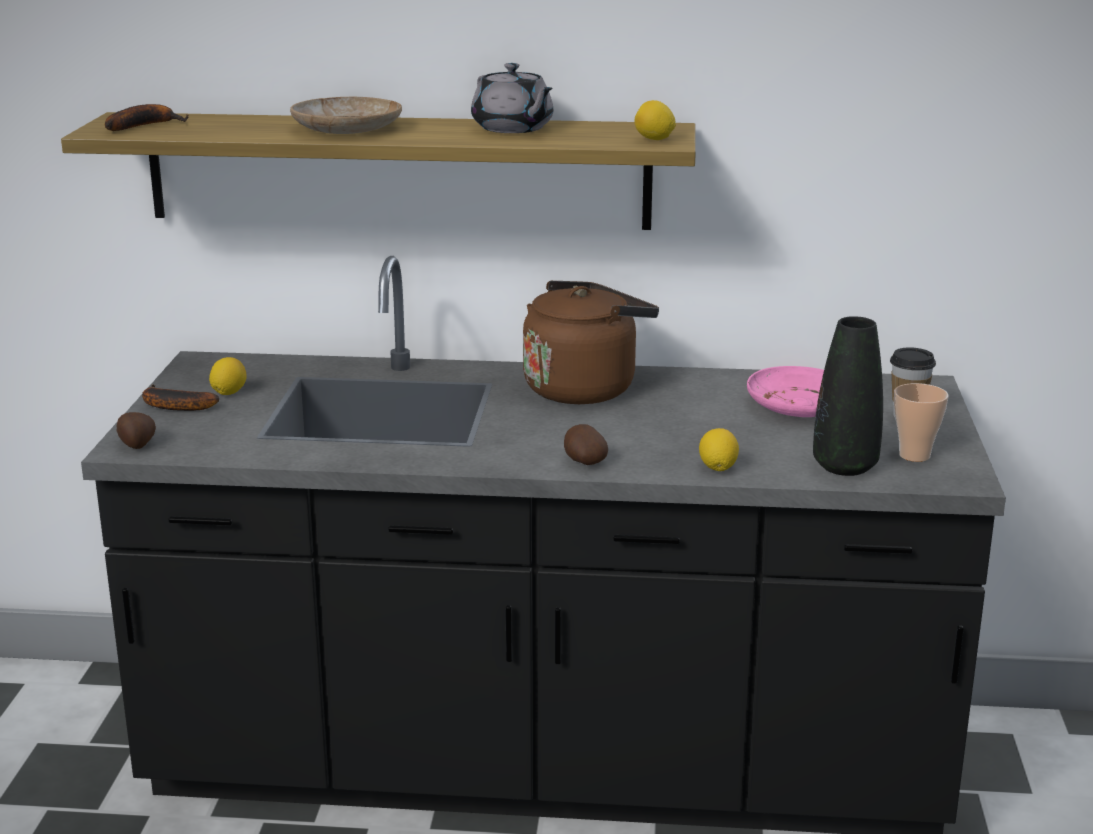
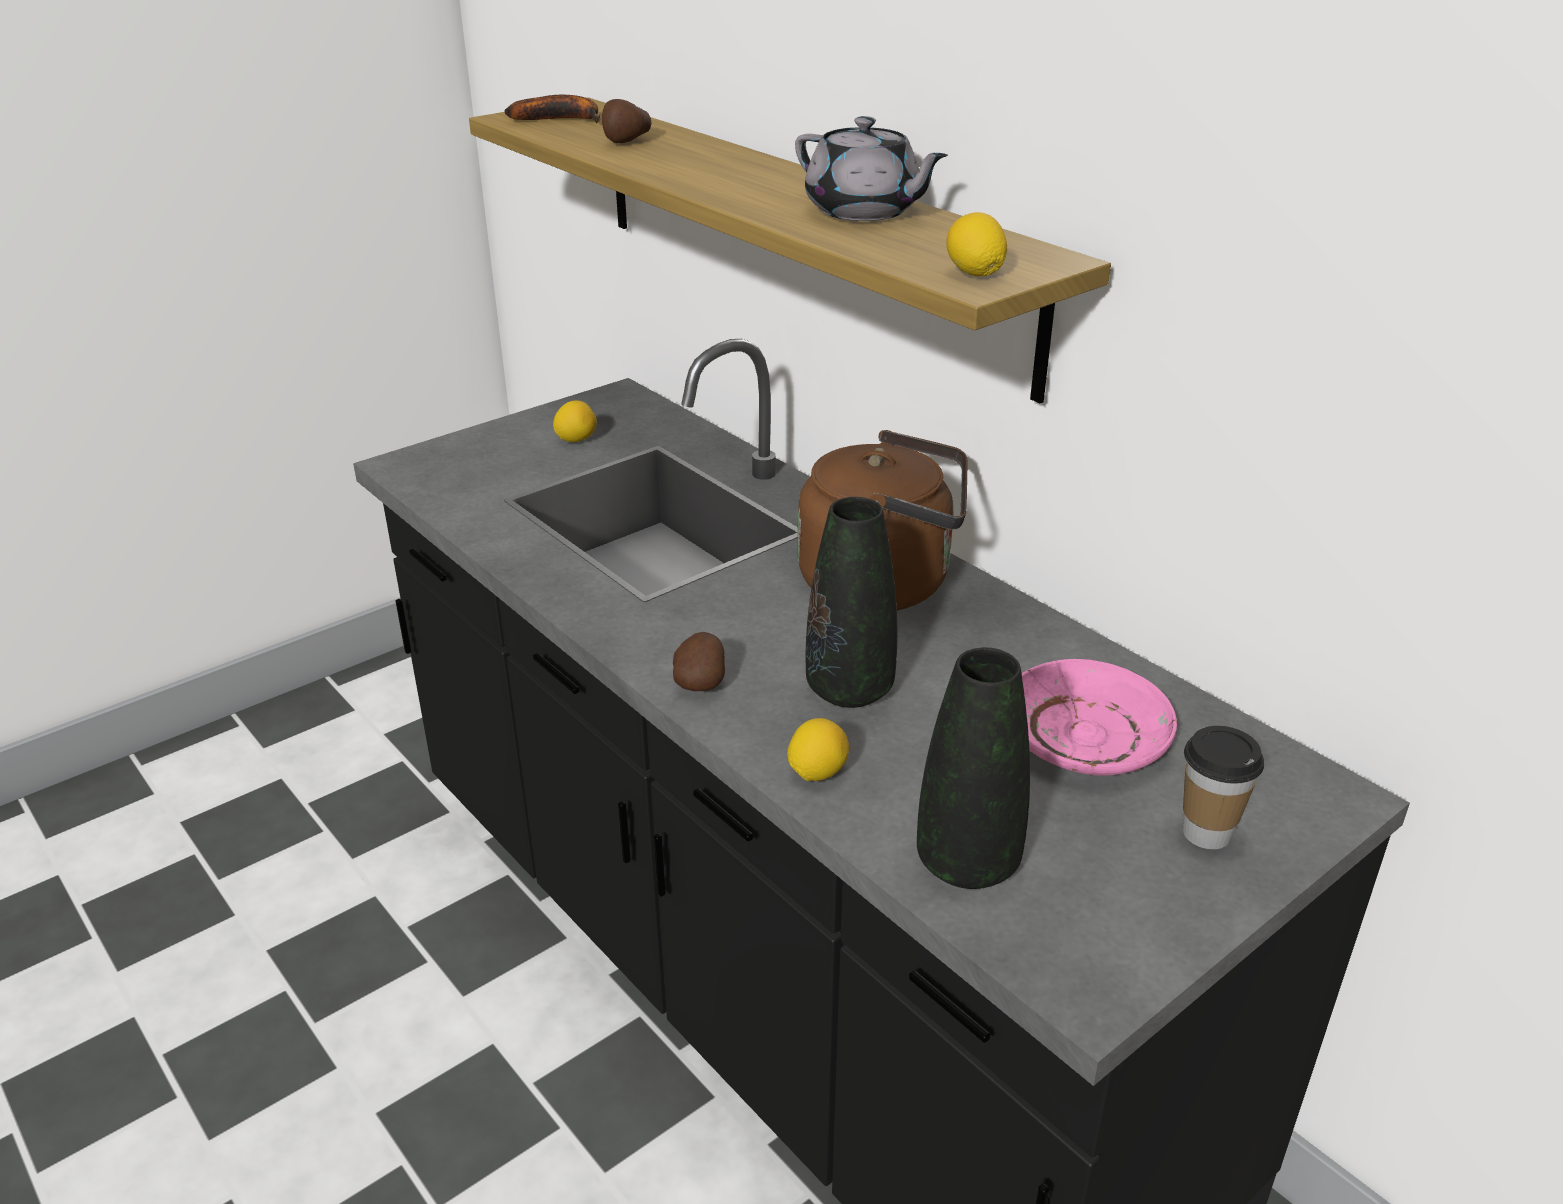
camera: 45 degrees right, 10 degrees up
potato [117,412,156,449] -> potato moved to [602,99,652,143]
banana [142,384,219,411] -> none
beige plate [290,97,402,134] -> none
grey teapot [471,63,553,133] -> grey teapot turned 60 degrees counterclockwise [795,116,948,221]
cup [894,383,949,462] -> none
none -> black vase [806,497,897,708]

